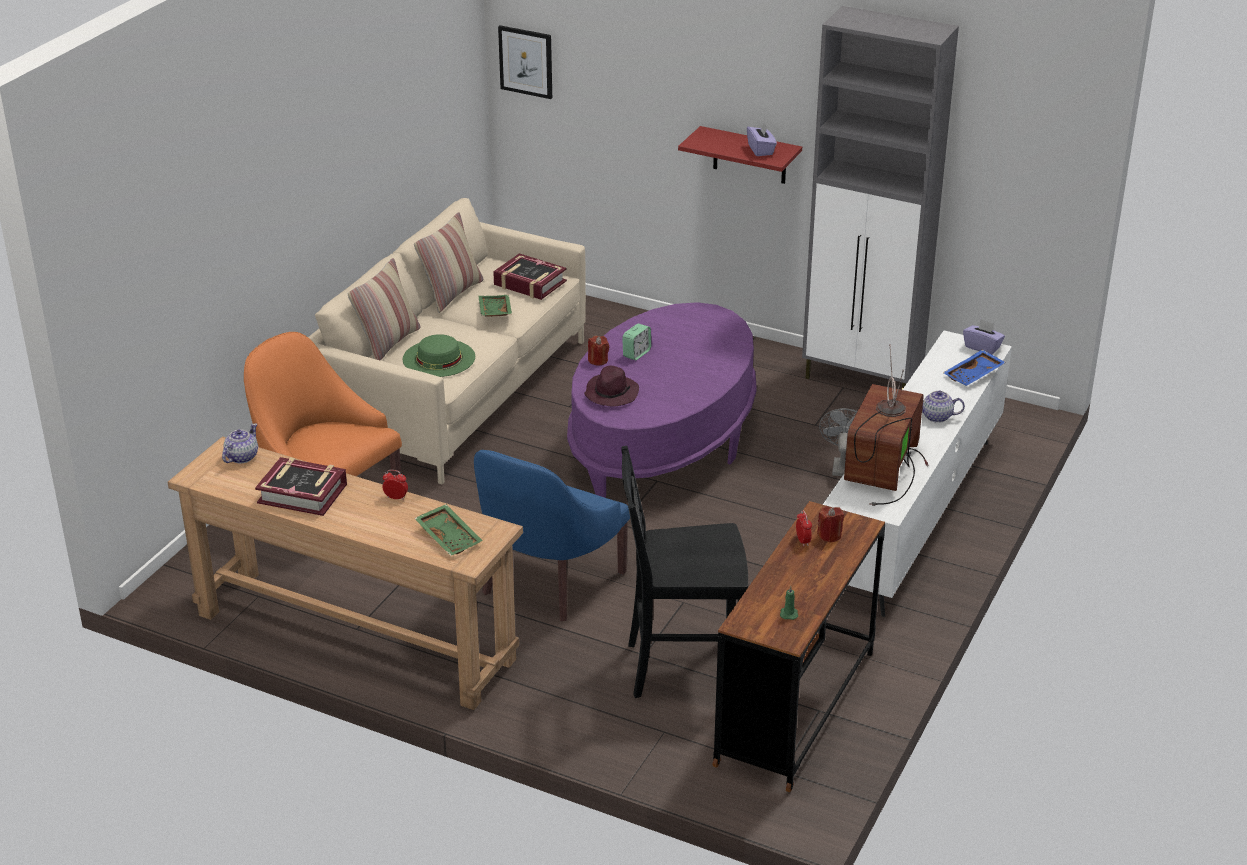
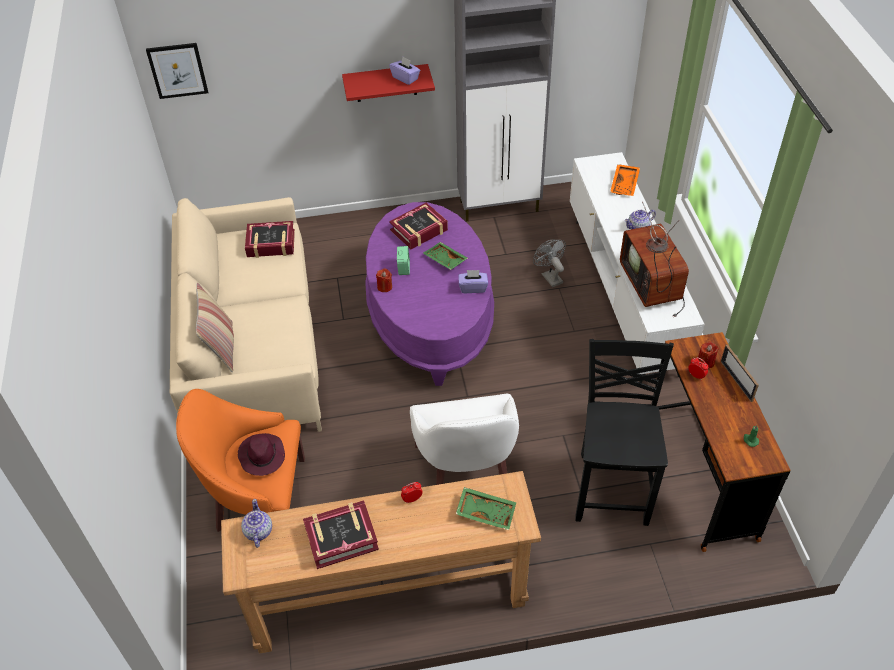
camera: 35 degrees left, 15 degrees up
green hat [403,334,475,377] -> none
pillow [414,212,483,313] -> none
blue armchair [474,450,630,621] -> white armchair [410,394,519,485]
green tray [478,295,512,317] -> green tray moved to [423,242,468,270]
purple hat [584,365,639,407] -> purple hat moved to [238,433,285,476]
black chair [621,446,748,698] -> black chair turned 135 degrees clockwise [575,339,674,526]
blue tray [943,350,1006,386] -> orange tray [610,164,640,196]
purple tissue box [963,319,1005,355] -> purple tissue box moved to [458,270,488,293]
none -> book [389,203,448,249]
none -> picture frame [721,344,759,402]

